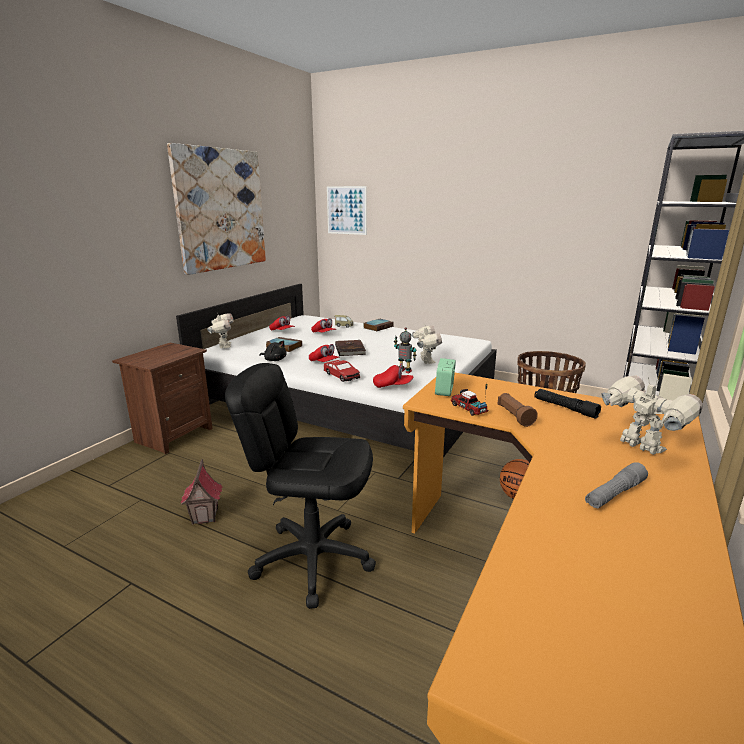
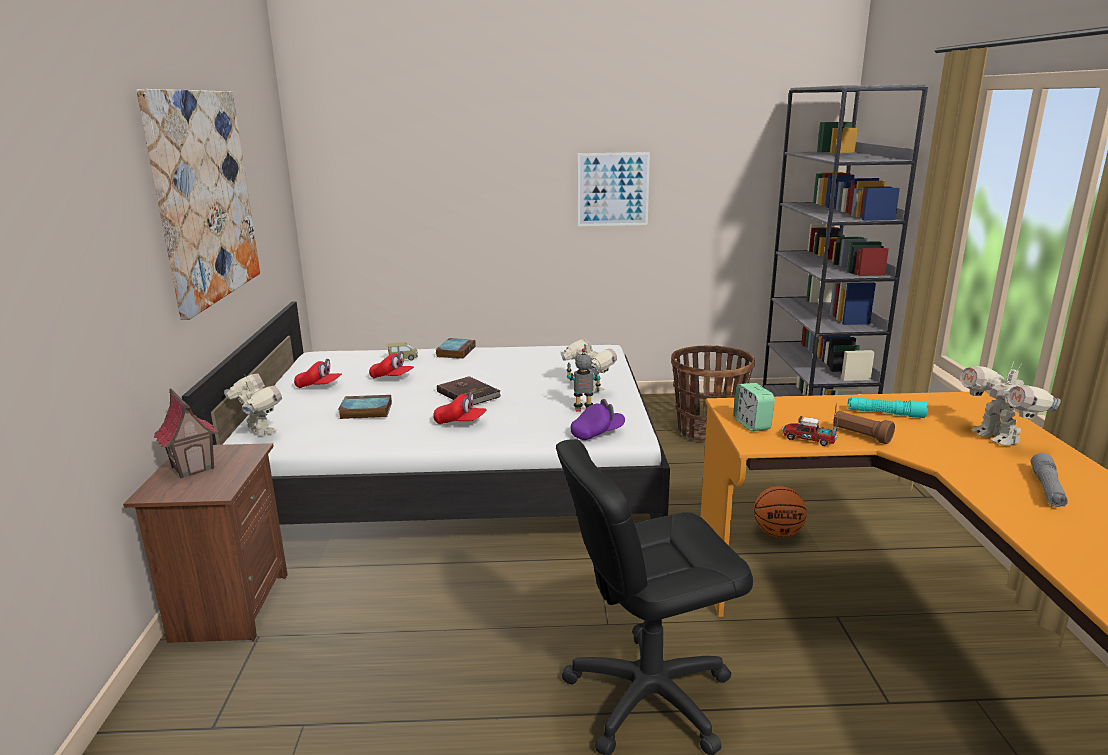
camera: 30 degrees left, 0 degrees up
toy house [181,459,223,524] -> toy house moved to [154,388,219,478]
black plush toy [259,341,286,361] -> none
toy car [324,360,360,382] -> none
picture [327,186,367,235] -> picture moved to [578,152,650,226]
red cap [373,363,413,388] -> purple cap [570,399,625,440]
black flashlight [534,389,601,419] -> turquoise flashlight [848,397,928,418]
toy robot [601,376,703,455] -> toy robot turned 135 degrees counterclockwise [960,361,1061,445]

